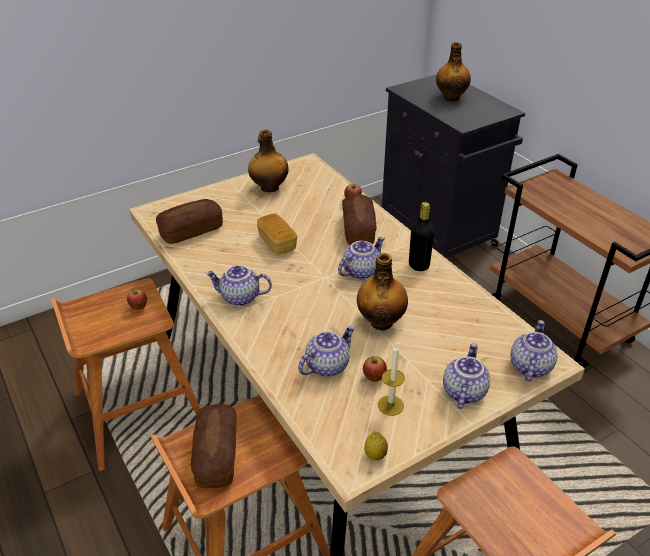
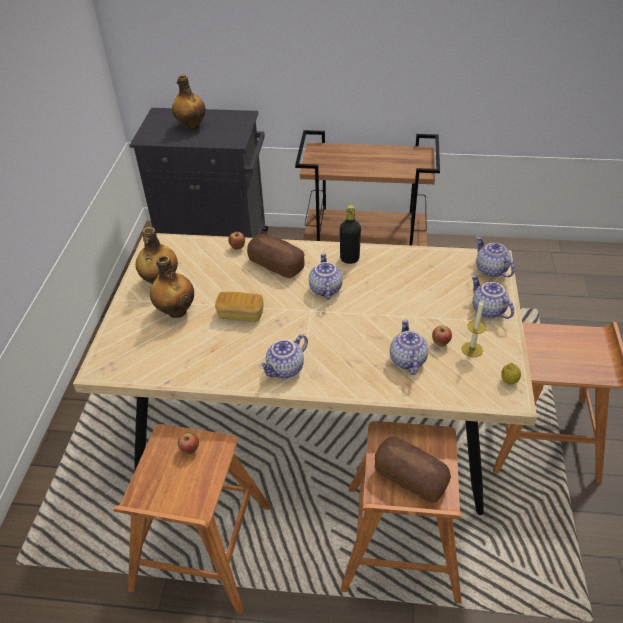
camera: 50 degrees left, 5 degrees up
bread [156,199,223,244] -> none
bottle [357,253,408,331] -> bottle moved to [150,255,194,318]

